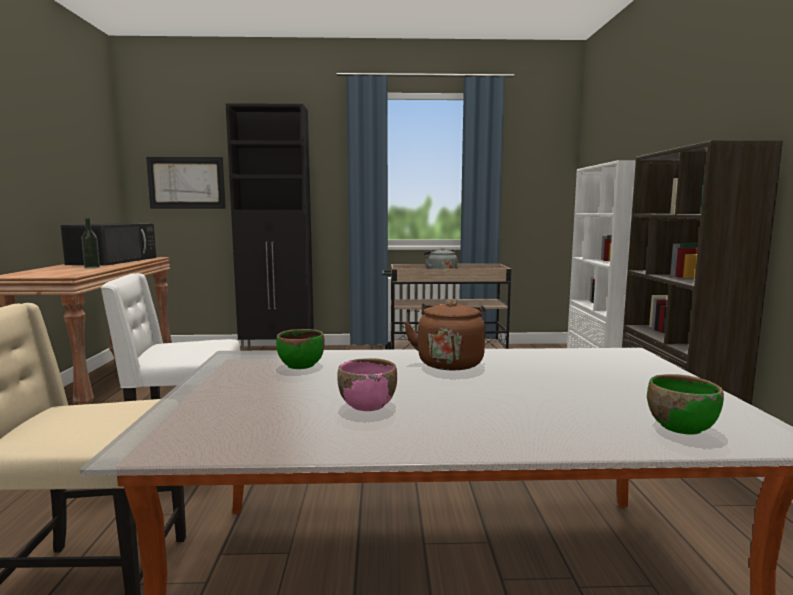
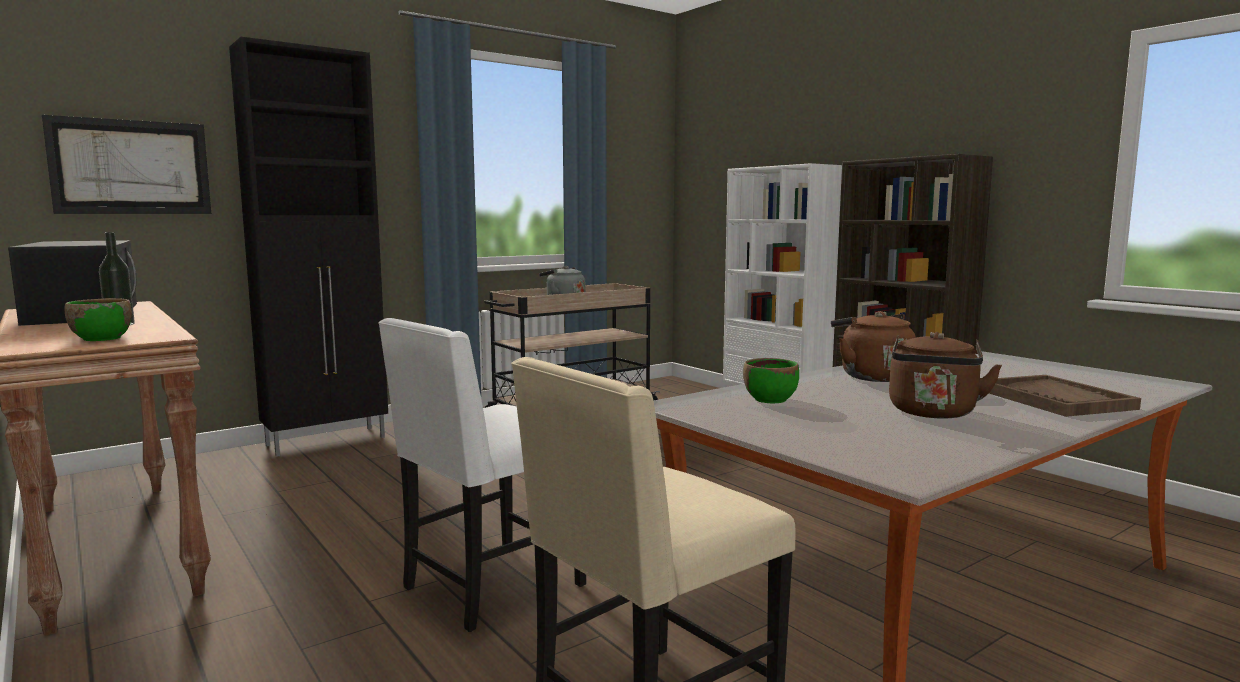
camera: 35 degrees left, 0 degrees up
pink bowl [337,358,397,411] -> brown kettle [889,332,1002,418]
green bowl [647,374,724,435] -> green bowl moved to [65,298,132,341]
none -> brown tray [989,375,1141,417]

